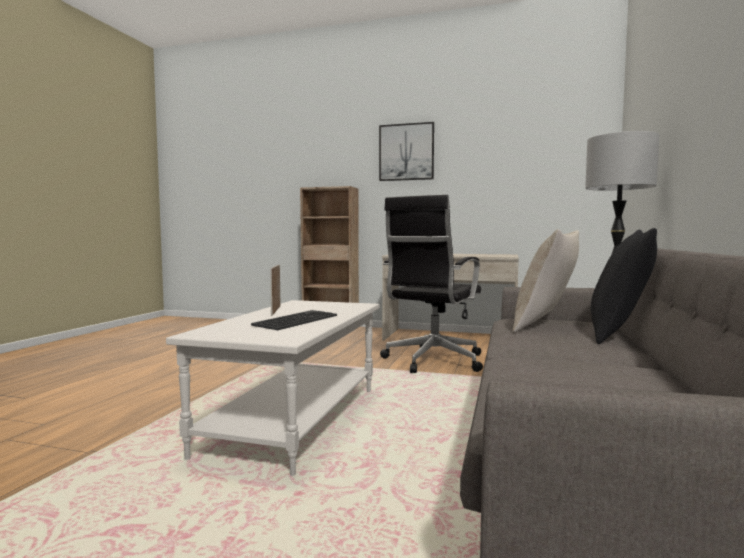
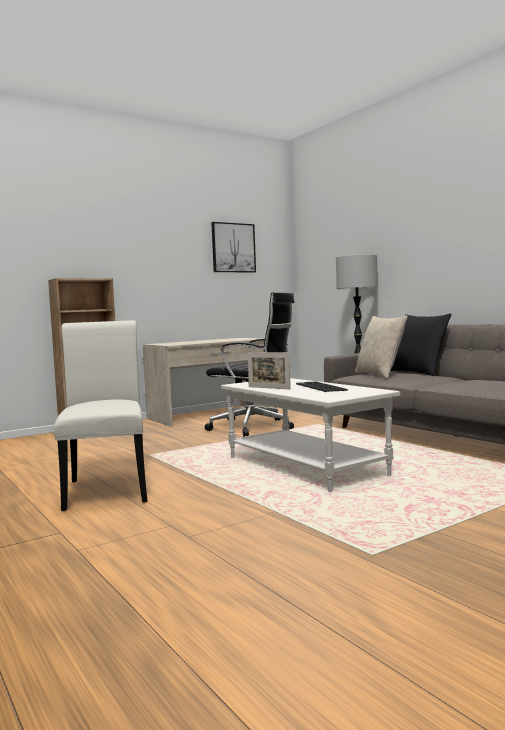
camera: 50 degrees left, 0 degrees up
picture [379,122,434,181] -> picture moved to [211,222,256,273]
black office chair [380,195,483,373] -> black office chair turned 45 degrees counterclockwise [205,292,295,437]
none -> white chair [54,320,148,511]

